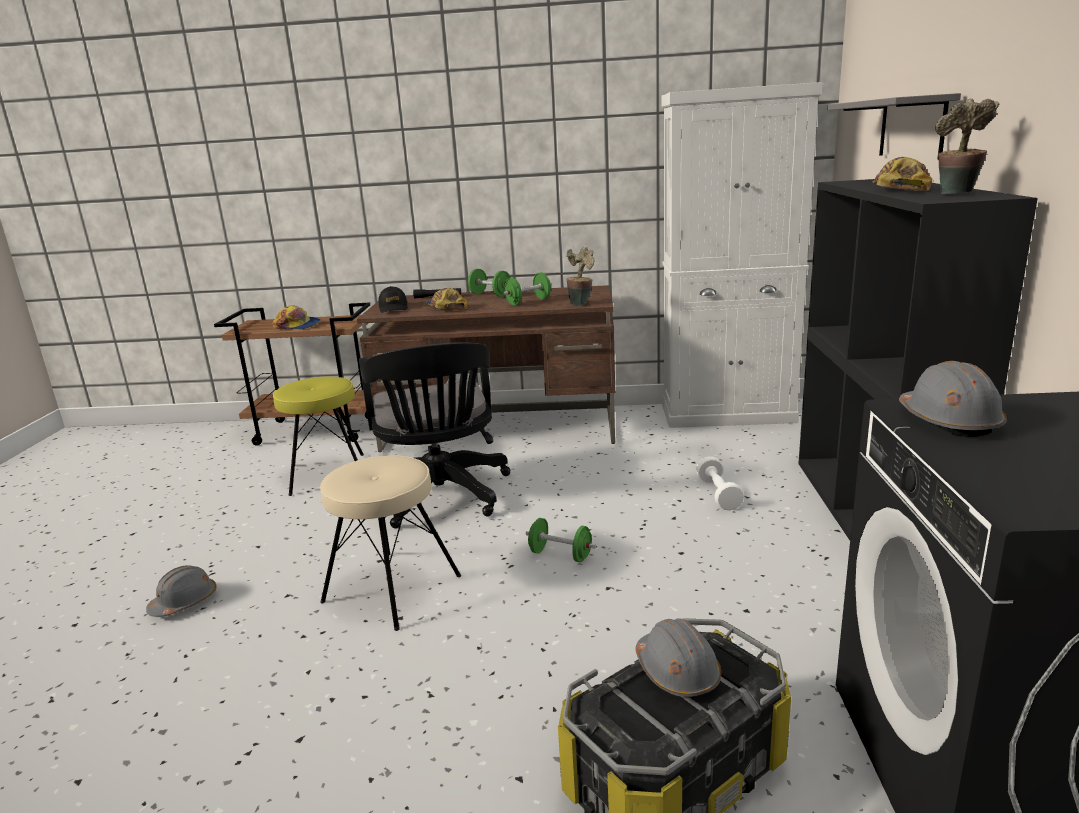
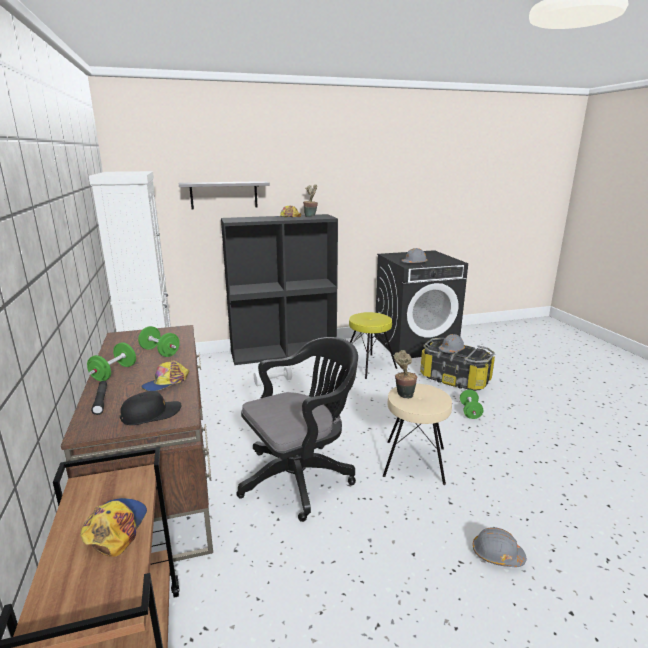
camera: 110 degrees left, 0 degrees up
yellow stool [273,376,364,496] -> yellow stool moved to [349,312,397,379]
green dumbbell [526,518,596,562] -> green dumbbell moved to [460,390,483,419]
potted plant [566,247,594,306] -> potted plant moved to [394,350,417,399]

